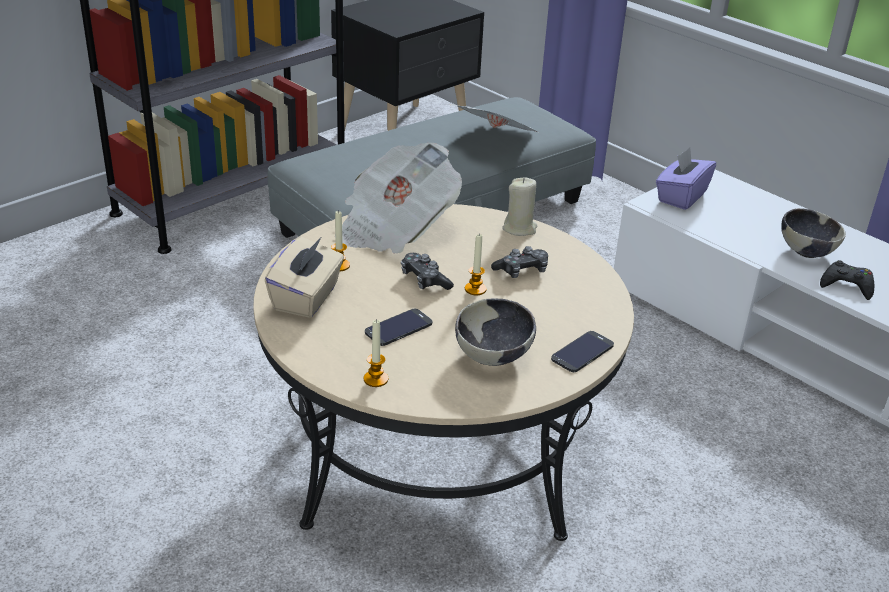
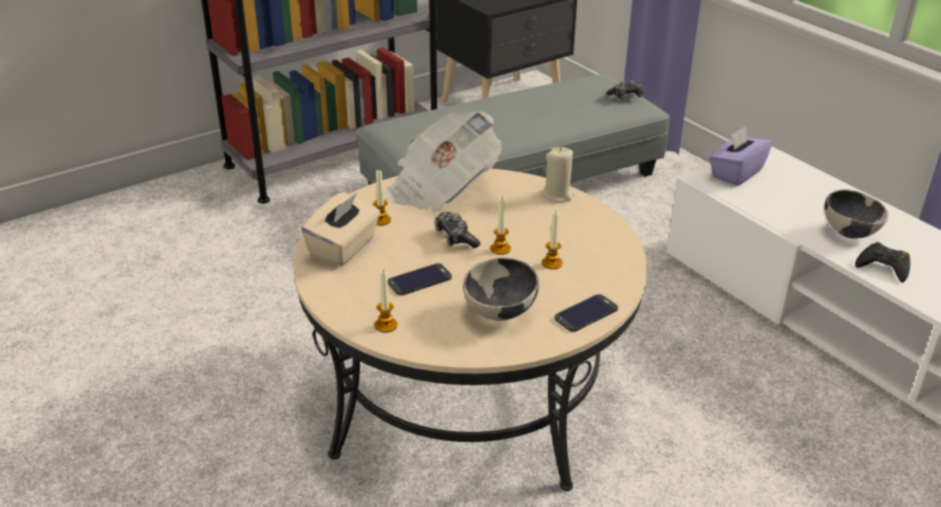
camera: 10 degrees right, 0 degrees up
newspaper [449,104,537,132] -> none
game controller [491,246,548,278] -> game controller moved to [607,80,644,99]
none -> candle [542,211,563,269]

